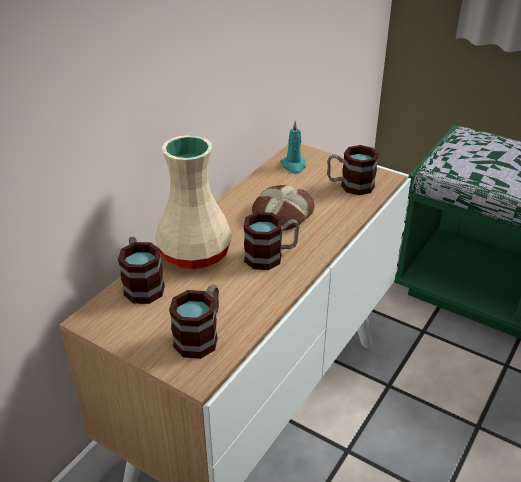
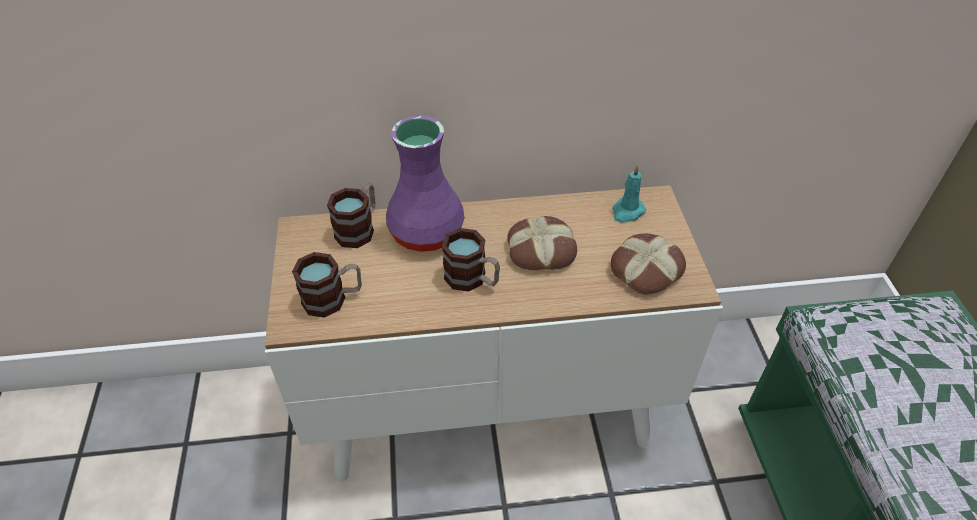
camera: 50 degrees right, 10 degrees up
beige vase [156,135,232,270] -> purple vase [386,116,465,252]
mug [327,145,379,195] -> bread [611,234,686,294]

